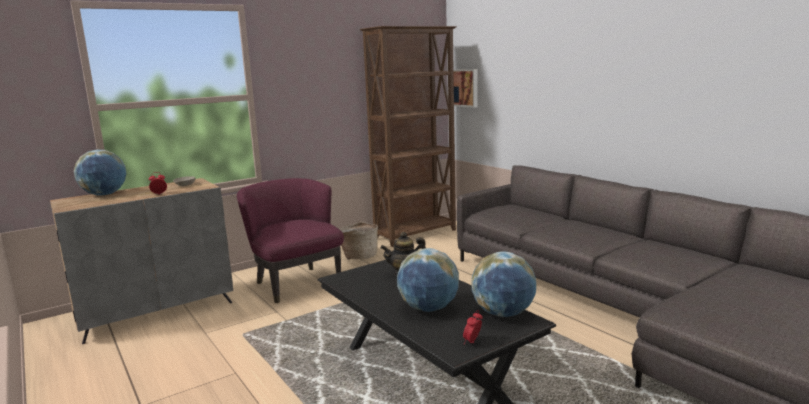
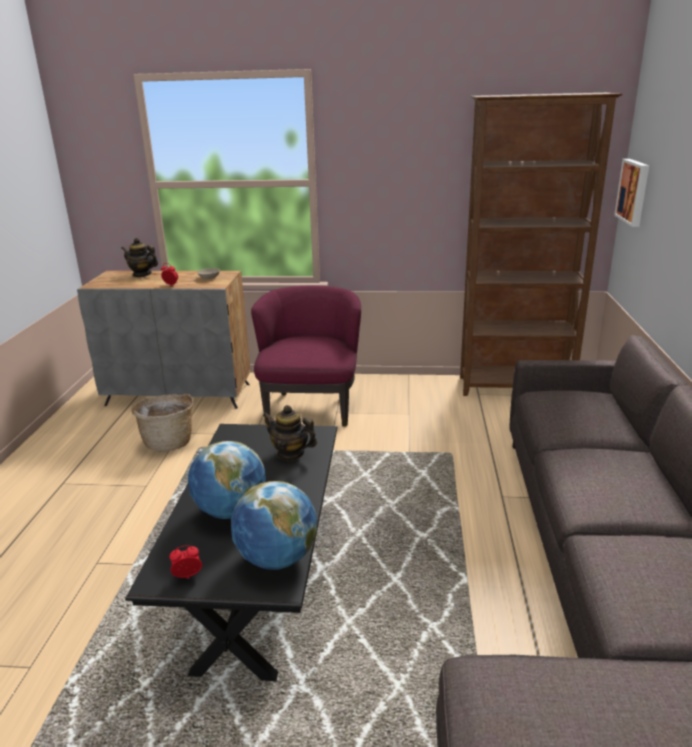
camera: 40 degrees right, 10 degrees up
globe [74,150,127,196] -> teapot [121,238,158,277]
basket [339,221,378,259] -> basket moved to [131,394,194,452]

